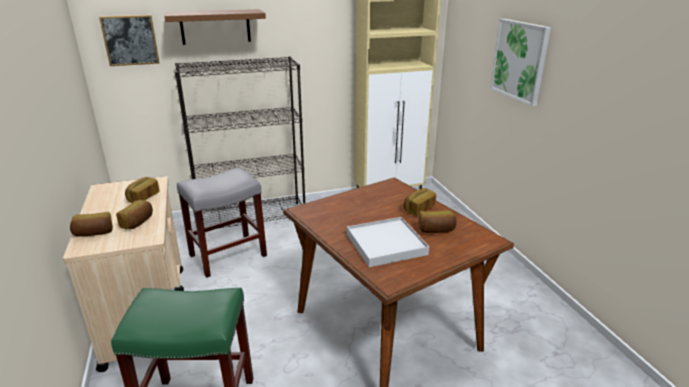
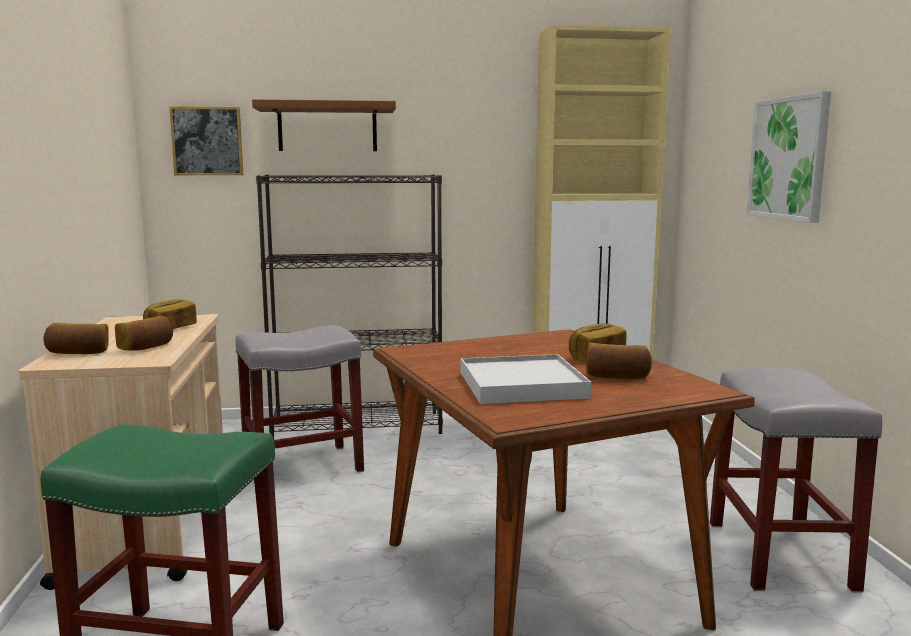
camera: 10 degrees right, 15 degrees down
none -> grey stool [710,368,883,593]

